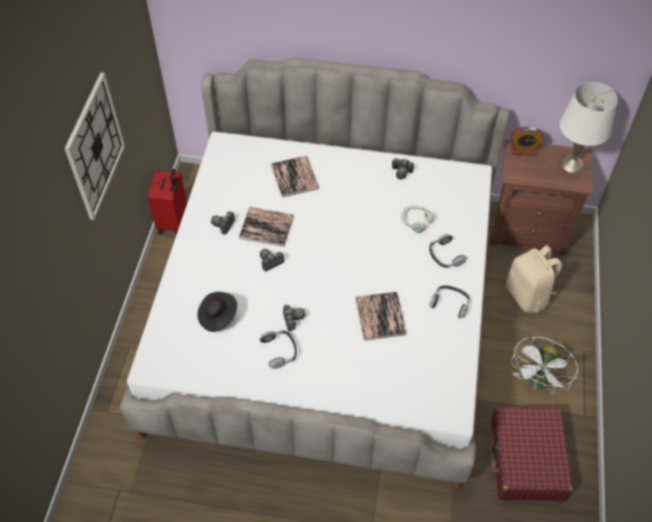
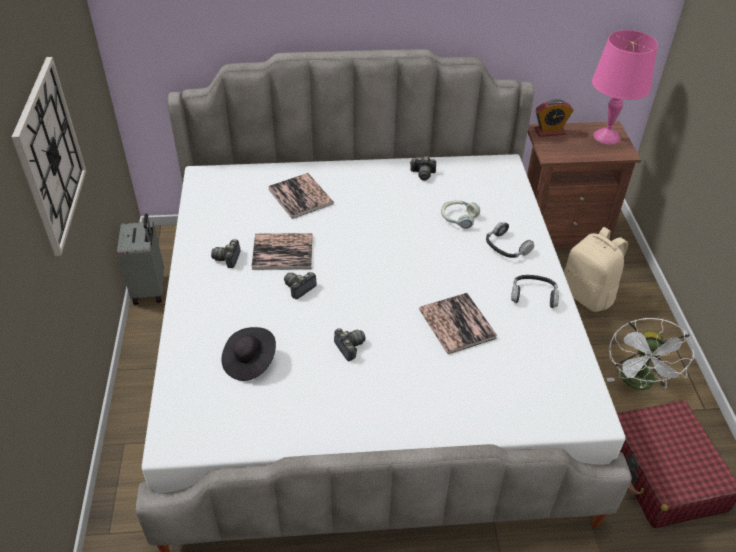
camera: 15 degrees left, 10 degrees down
red suitcase [148,169,187,235] -> grey suitcase [117,213,164,305]
headphones [260,330,297,369] -> none
white table lamp [560,82,618,173] -> pink table lamp [592,30,658,145]

